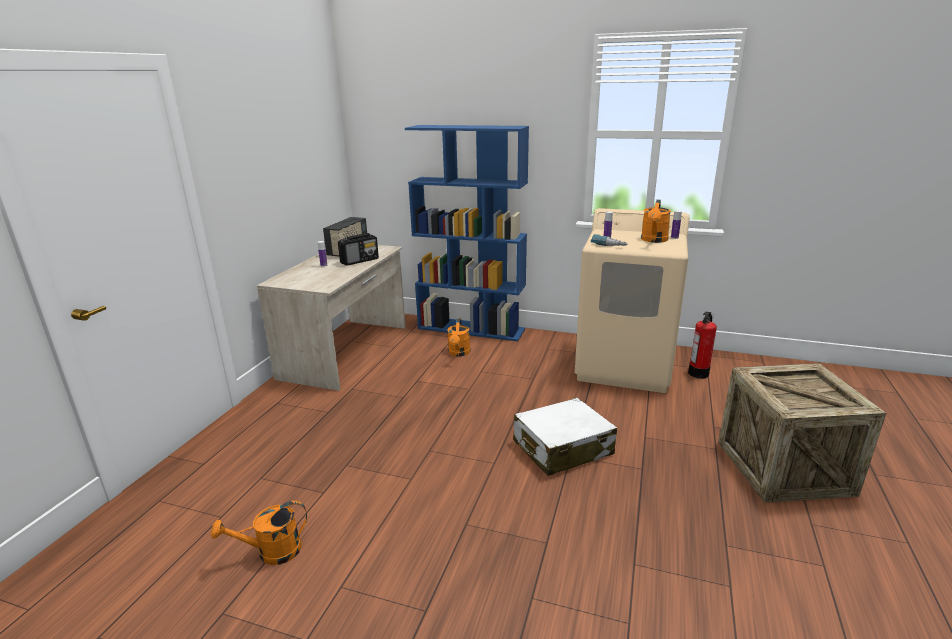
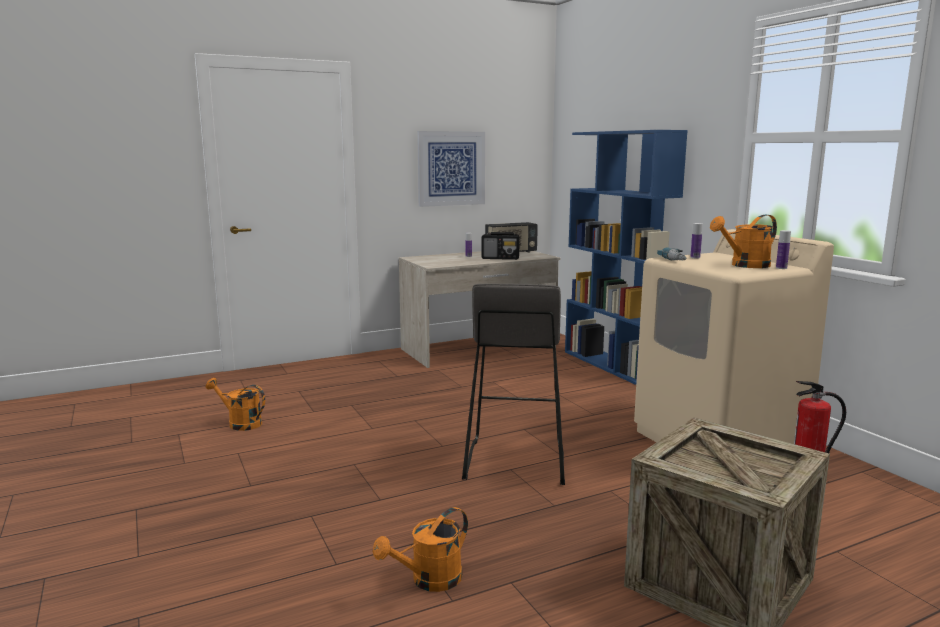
camera: 45 degrees right, 10 degrees down
orange watering can [447,318,470,357] -> orange watering can moved to [373,507,468,592]
white suitcase [513,398,617,476] -> grey stool [462,283,565,485]
none -> picture [417,131,485,207]

